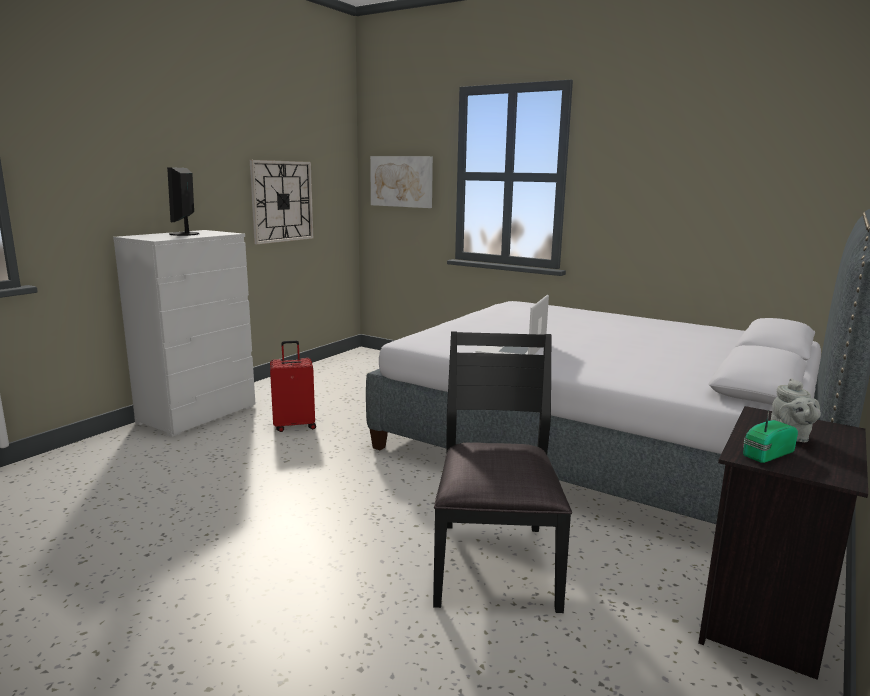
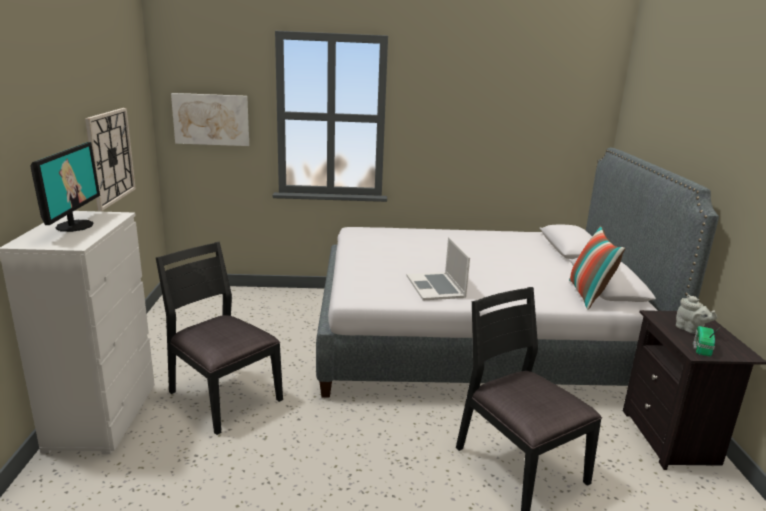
camera: 35 degrees left, 5 degrees up
monitor [167,167,199,236] -> monitor turned 135 degrees counterclockwise [30,142,100,232]
red suitcase [270,340,316,432] -> black chair [156,242,283,435]
none -> pillow [569,226,625,310]

